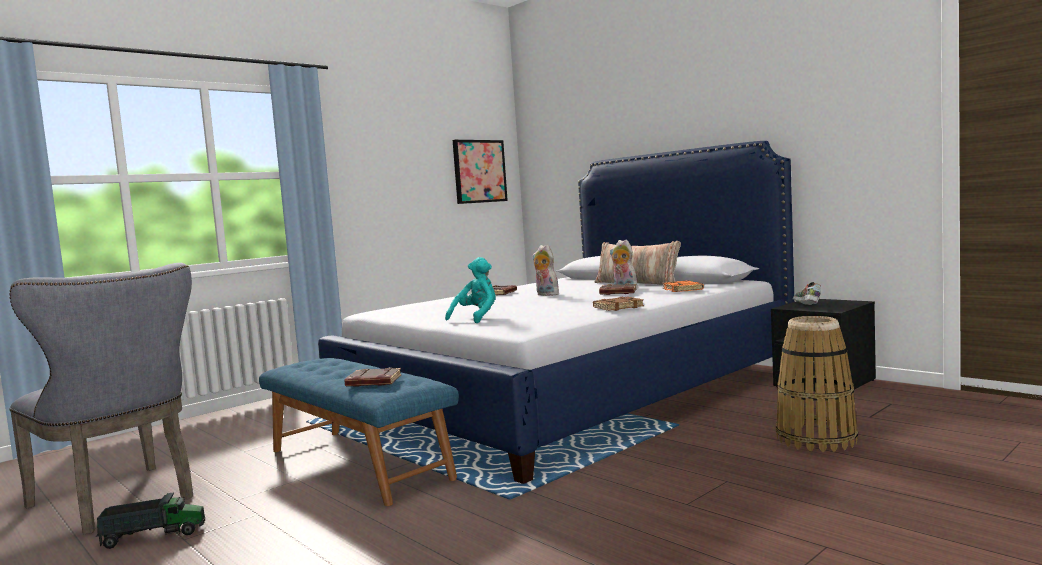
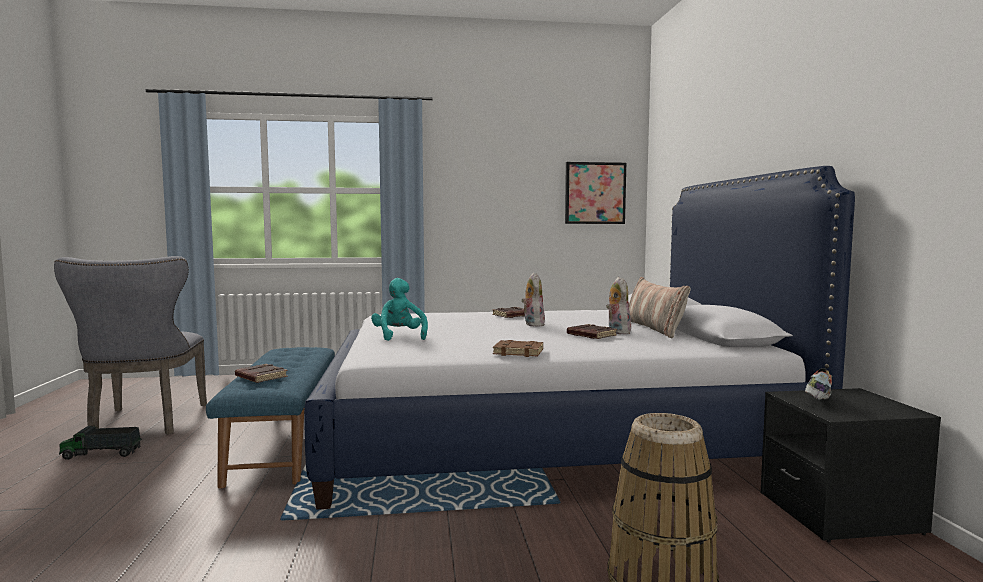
camera: 35 degrees right, 0 degrees up
toy truck [96,492,205,549] -> toy truck turned 150 degrees clockwise [59,425,142,460]
turquoise plush toy [445,257,496,323] -> turquoise plush toy turned 90 degrees counterclockwise [371,278,428,341]
orange book [662,280,704,292] -> none

